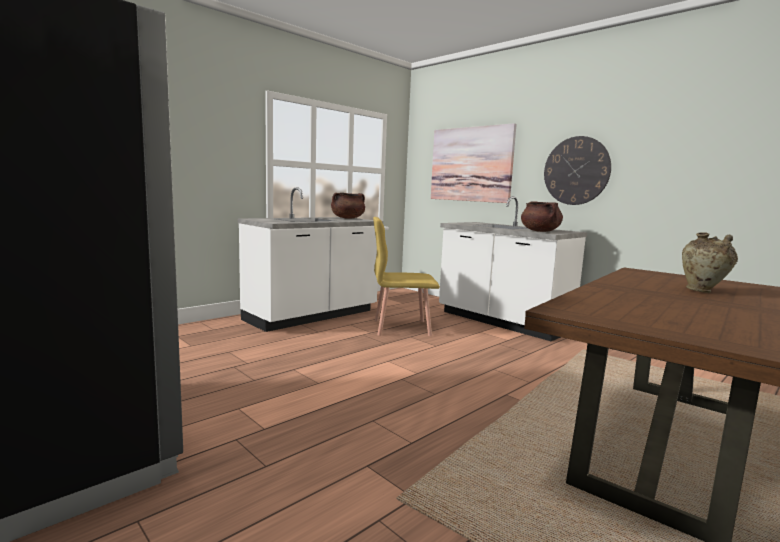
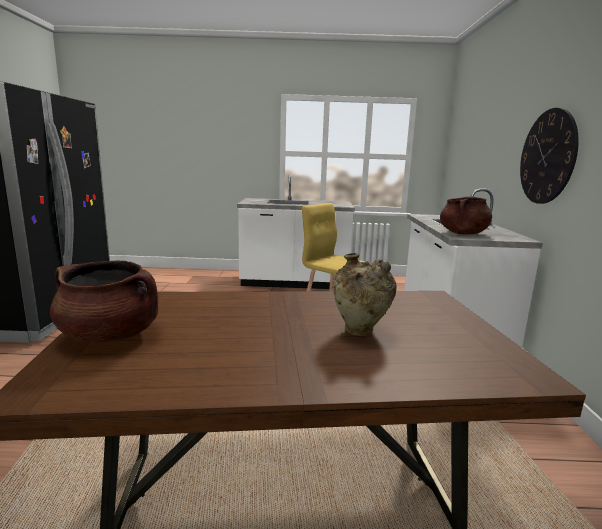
camera: 45 degrees right, 5 degrees up
brown cooking pot [331,193,365,219] -> brown cooking pot moved to [50,261,158,342]
picture [431,123,517,203] -> none

